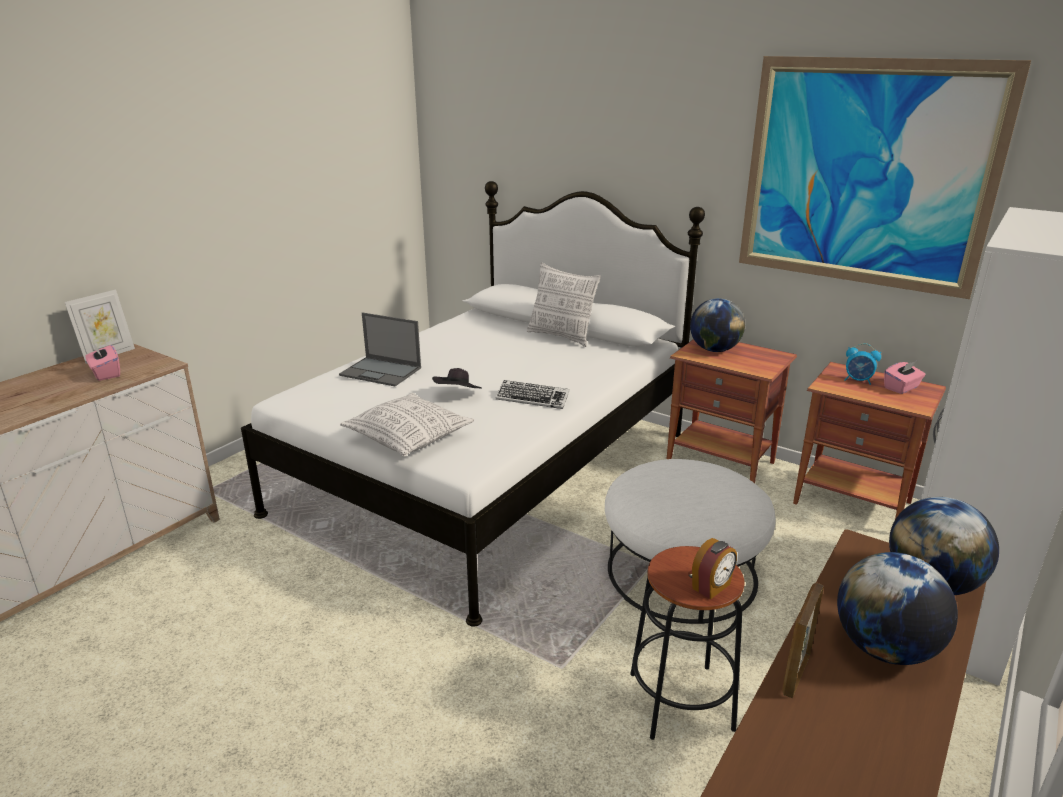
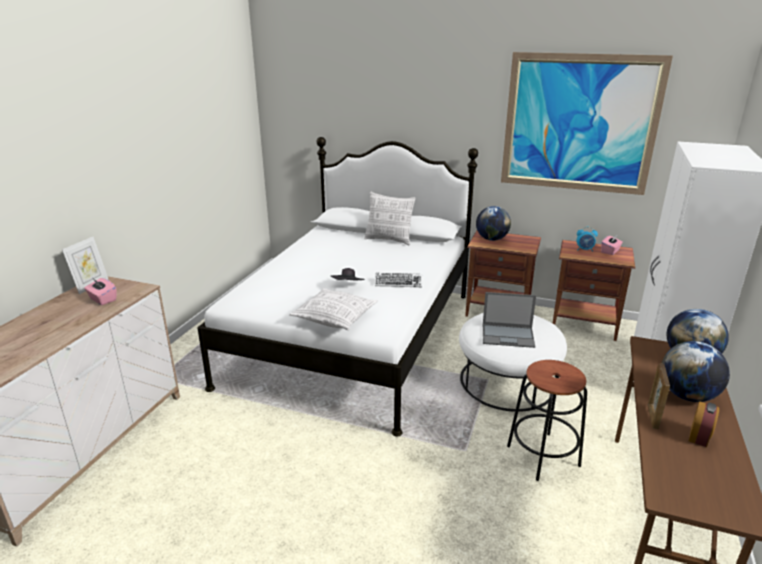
camera: 15 degrees left, 0 degrees up
laptop [339,312,421,386] -> laptop moved to [483,292,536,348]
alarm clock [692,538,737,599] -> alarm clock moved to [689,401,719,447]

